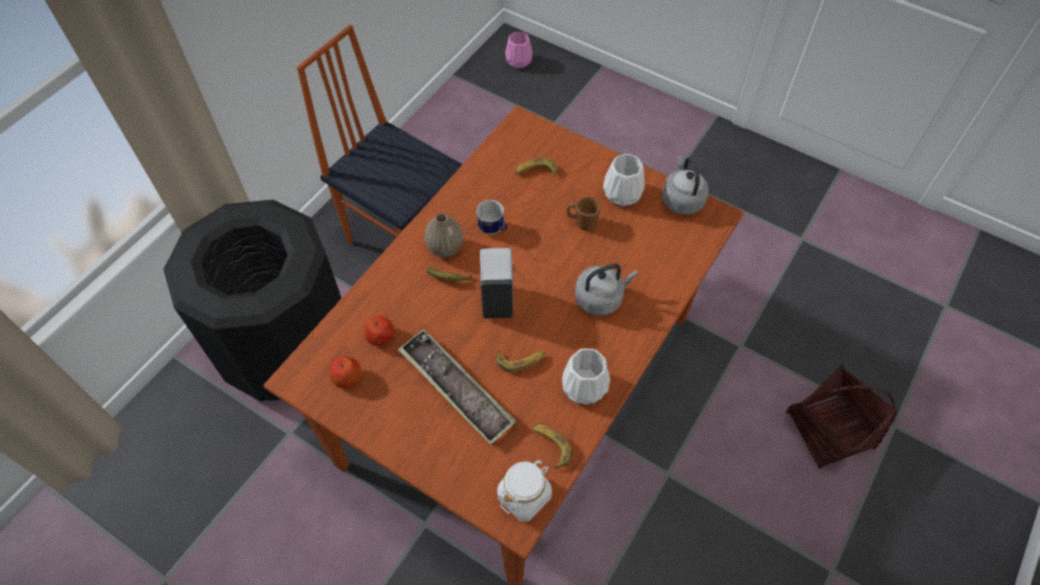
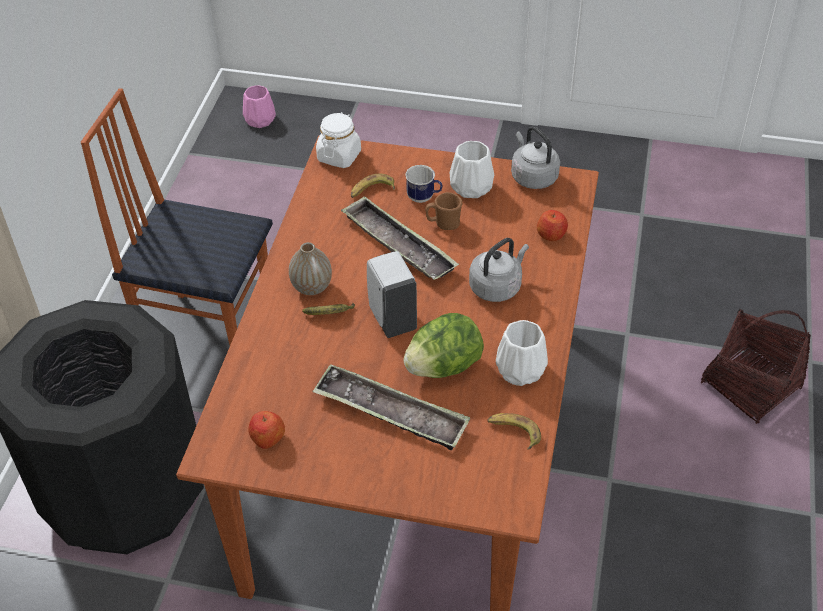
camera: 20 degrees left, 10 degrees down
apple [363,315,395,346] -> apple moved to [537,210,568,241]
mug [476,200,507,235] -> mug moved to [405,165,442,203]
banana [496,350,545,372] -> lettuce [403,313,484,378]
white jar [497,460,552,522] -> white jar moved to [316,112,361,168]
none -> tray [341,196,459,280]

